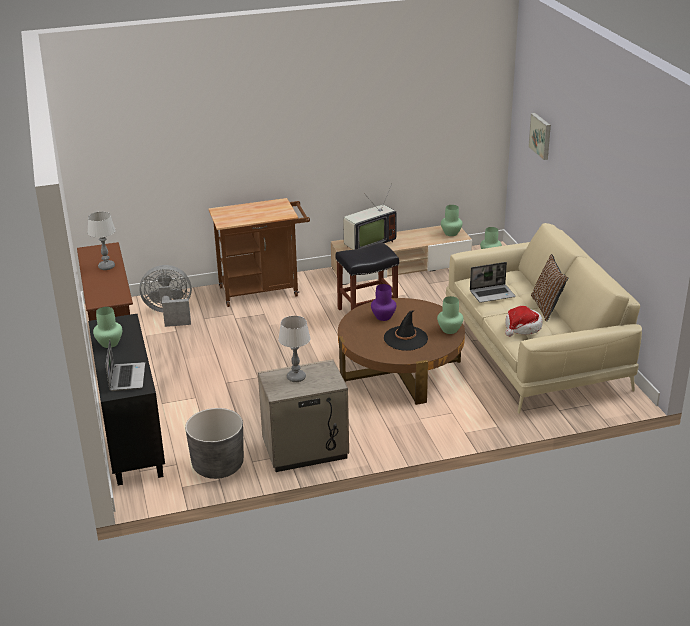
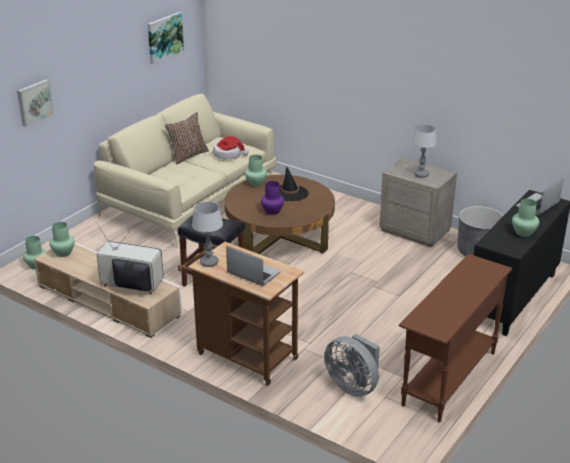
camera: 130 degrees left, 0 degrees up
table lamp [88,212,116,270] -> table lamp moved to [192,202,223,267]
laptop [470,262,516,303] -> laptop moved to [226,246,281,286]
none -> picture [148,12,184,64]

